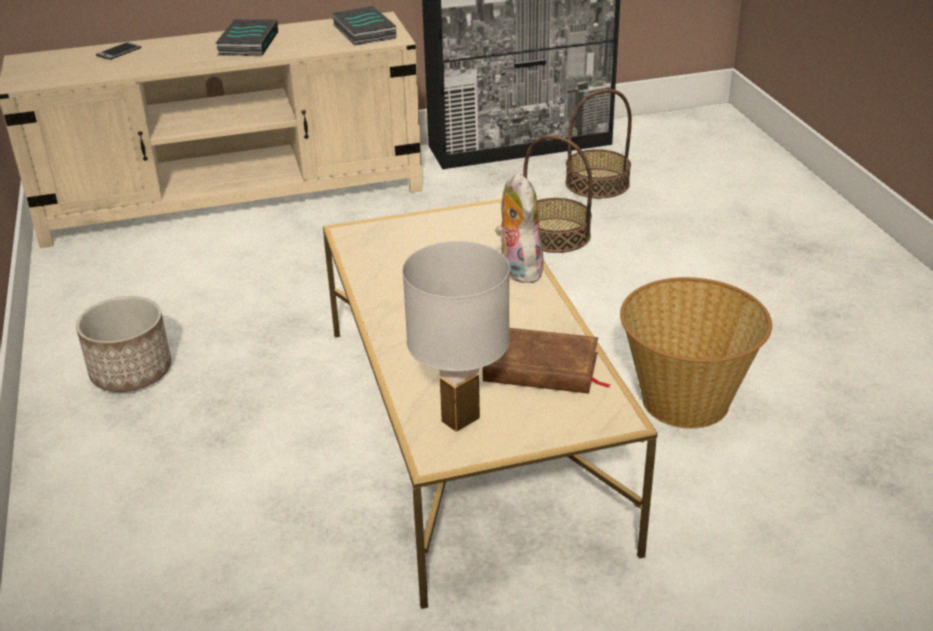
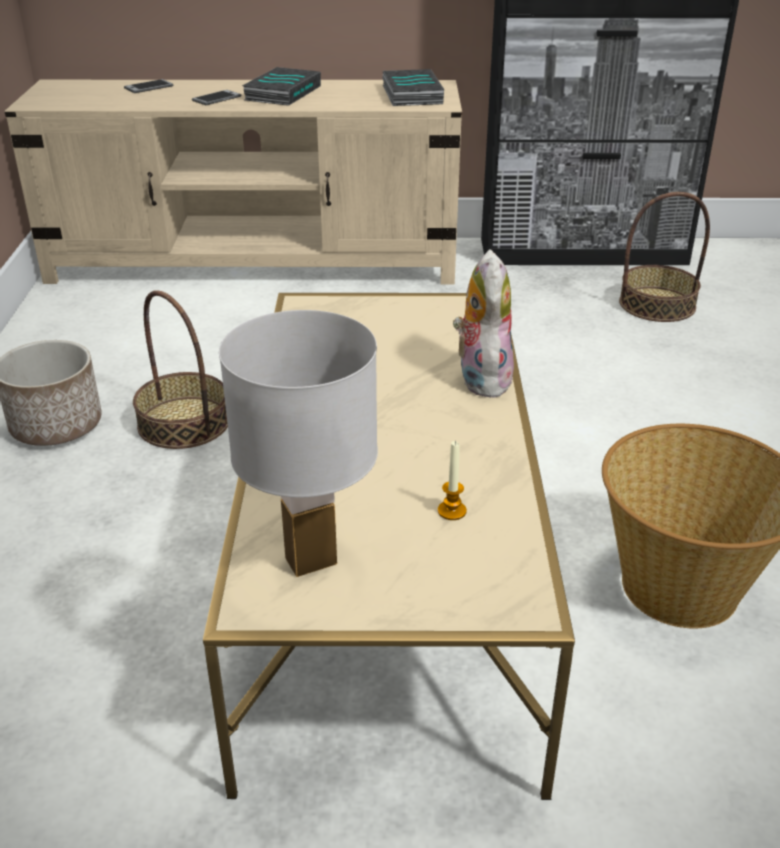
camera: 15 degrees right, 0 degrees up
brown book [483,328,610,394] -> candle [438,441,467,520]
basket [523,135,593,253] -> basket moved to [133,290,228,449]
none -> phone [192,90,242,105]

